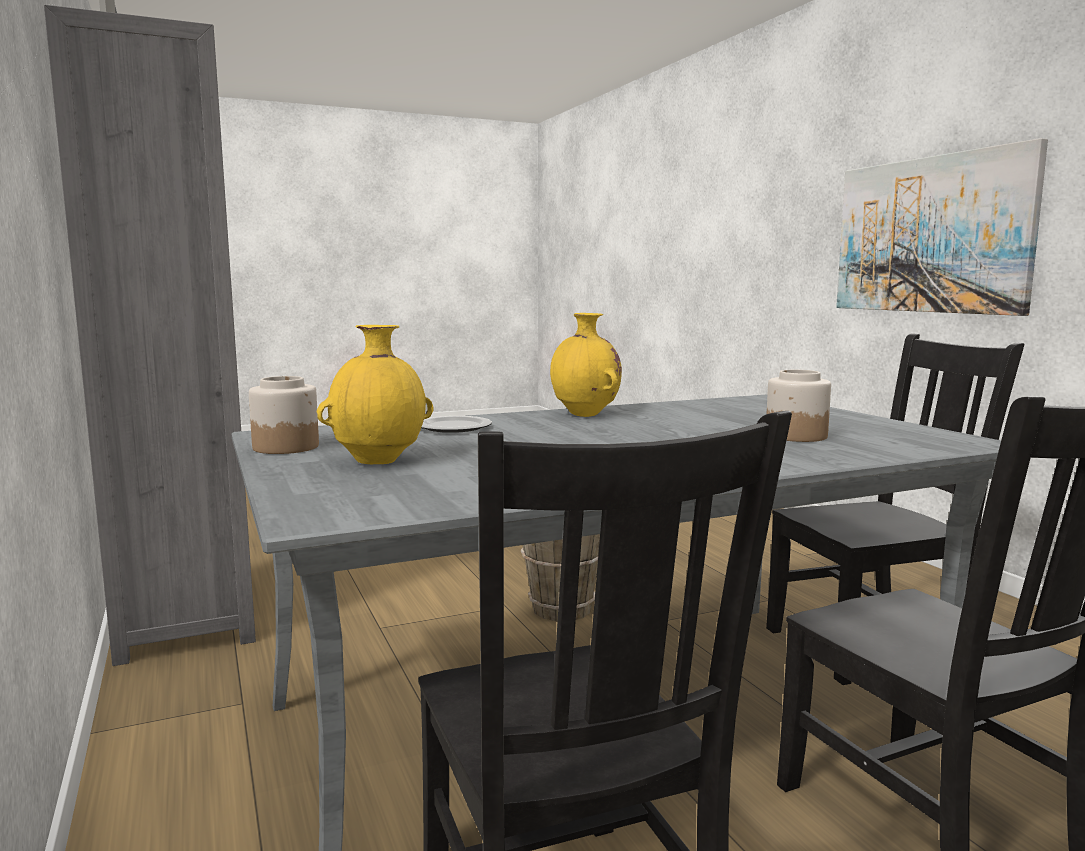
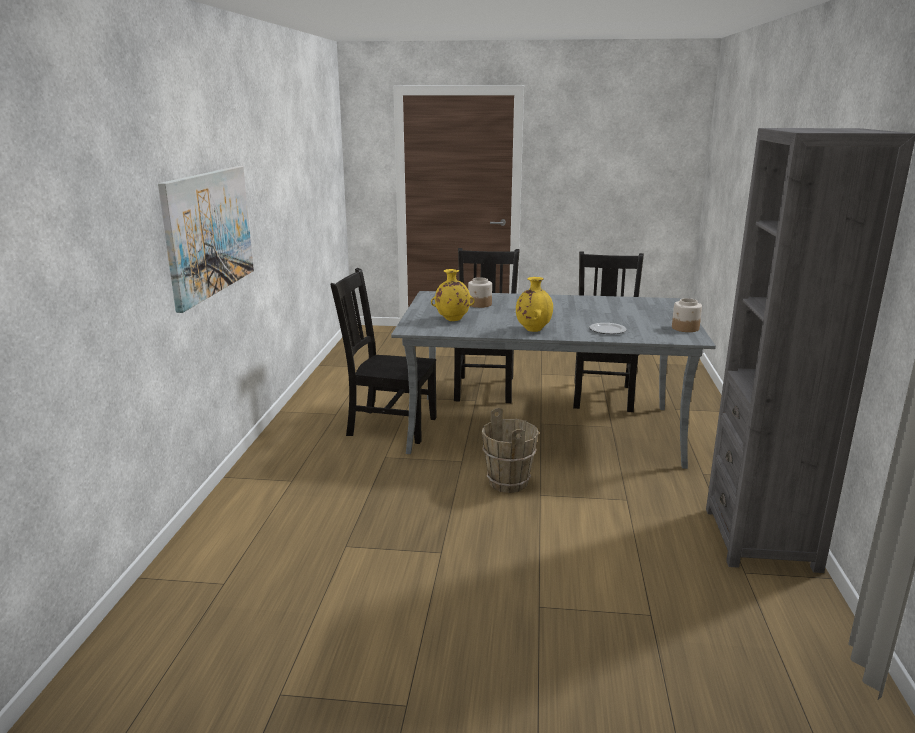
camera: 150 degrees left, 10 degrees up
yellow vase [317,325,433,464] -> yellow vase moved to [431,269,475,321]

